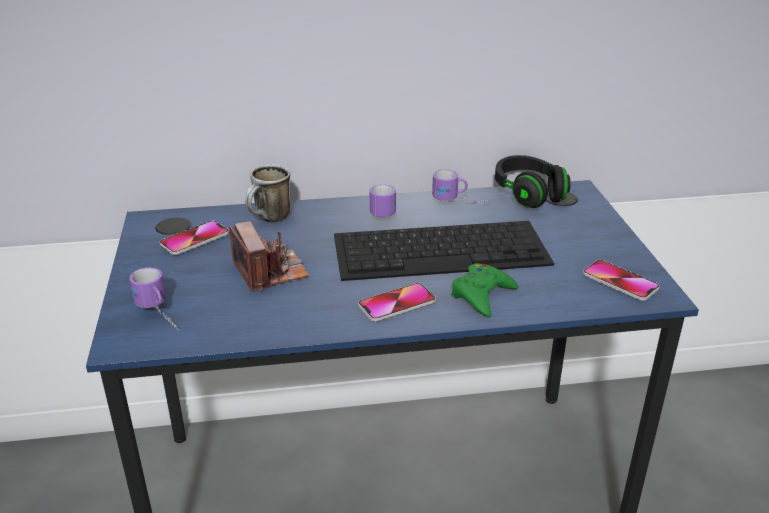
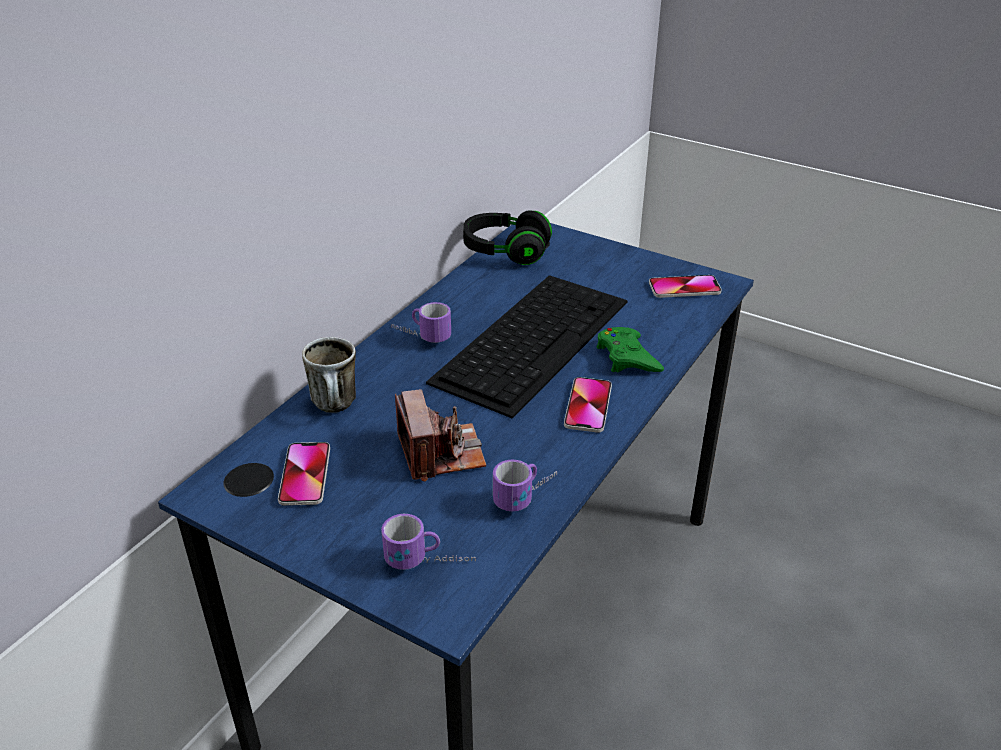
camera: 50 degrees left, 5 degrees up
camera [229,221,309,291] -> camera turned 60 degrees clockwise [395,389,486,482]
mug [432,169,488,204] -> mug moved to [493,460,557,511]

